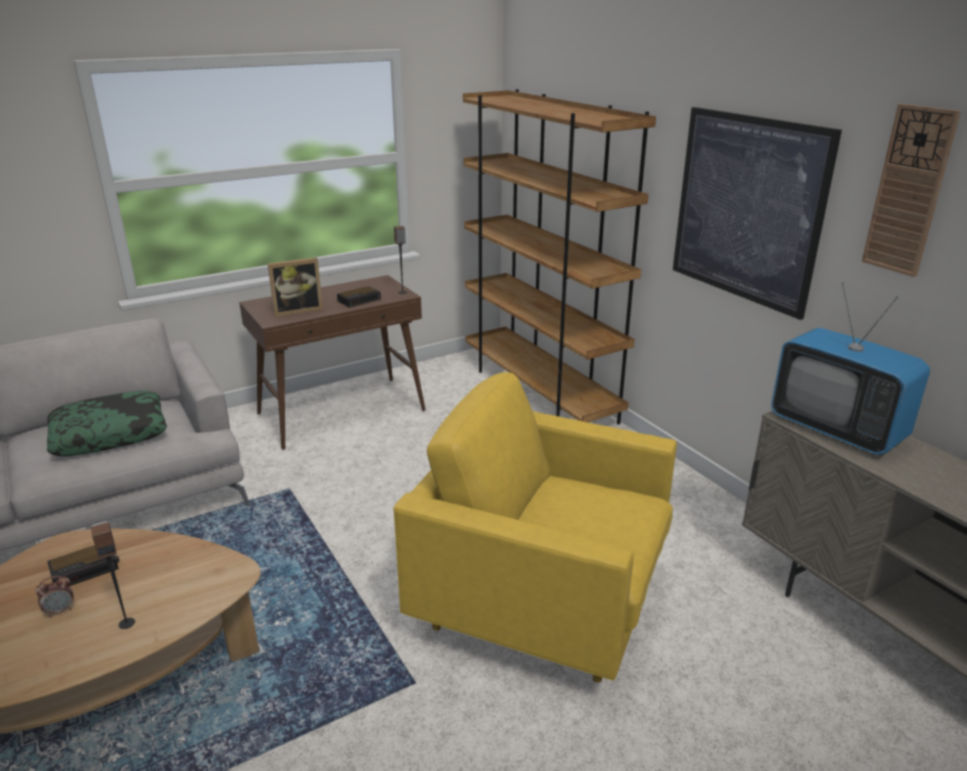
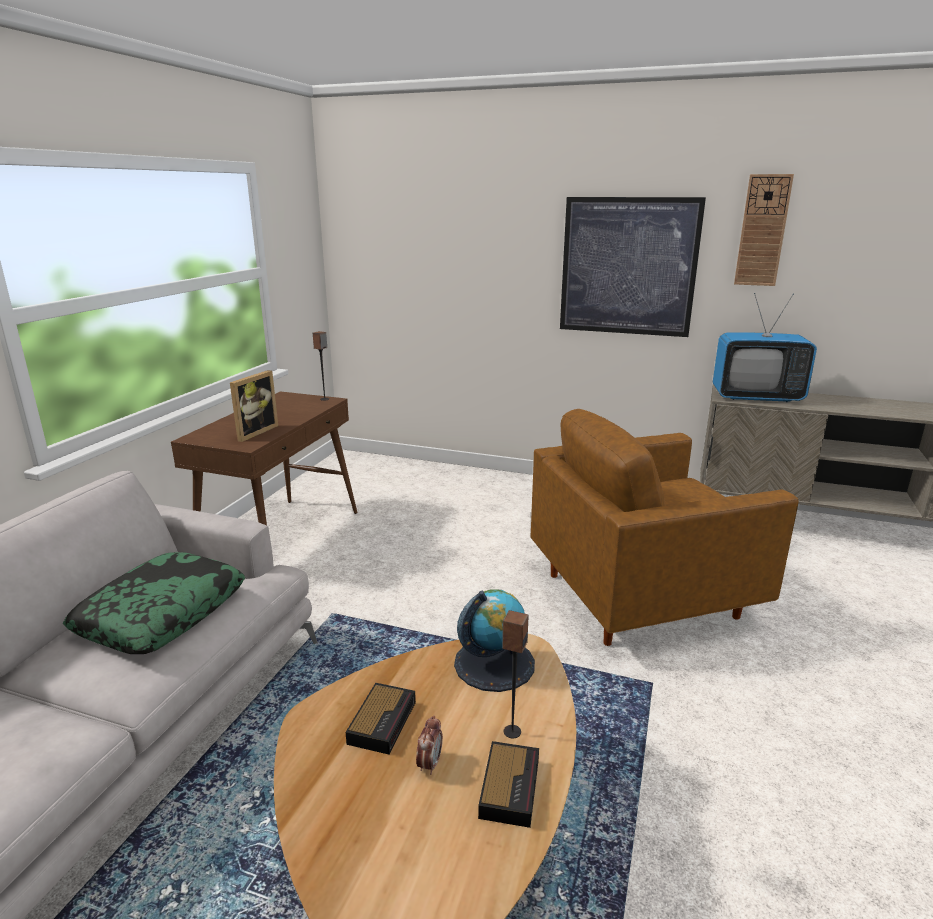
camera: 40 degrees left, 5 degrees down
alarm clock [337,286,381,307] -> alarm clock moved to [478,741,539,828]
yellow armchair [394,372,677,683] -> brown armchair [530,409,798,646]
brown bookcase [463,89,656,425] -> none
none -> globe [454,589,535,692]

